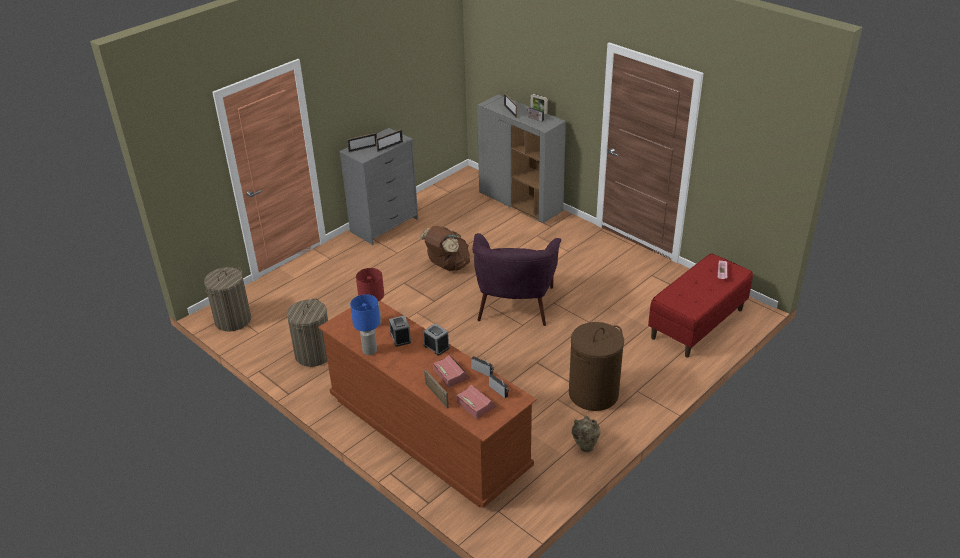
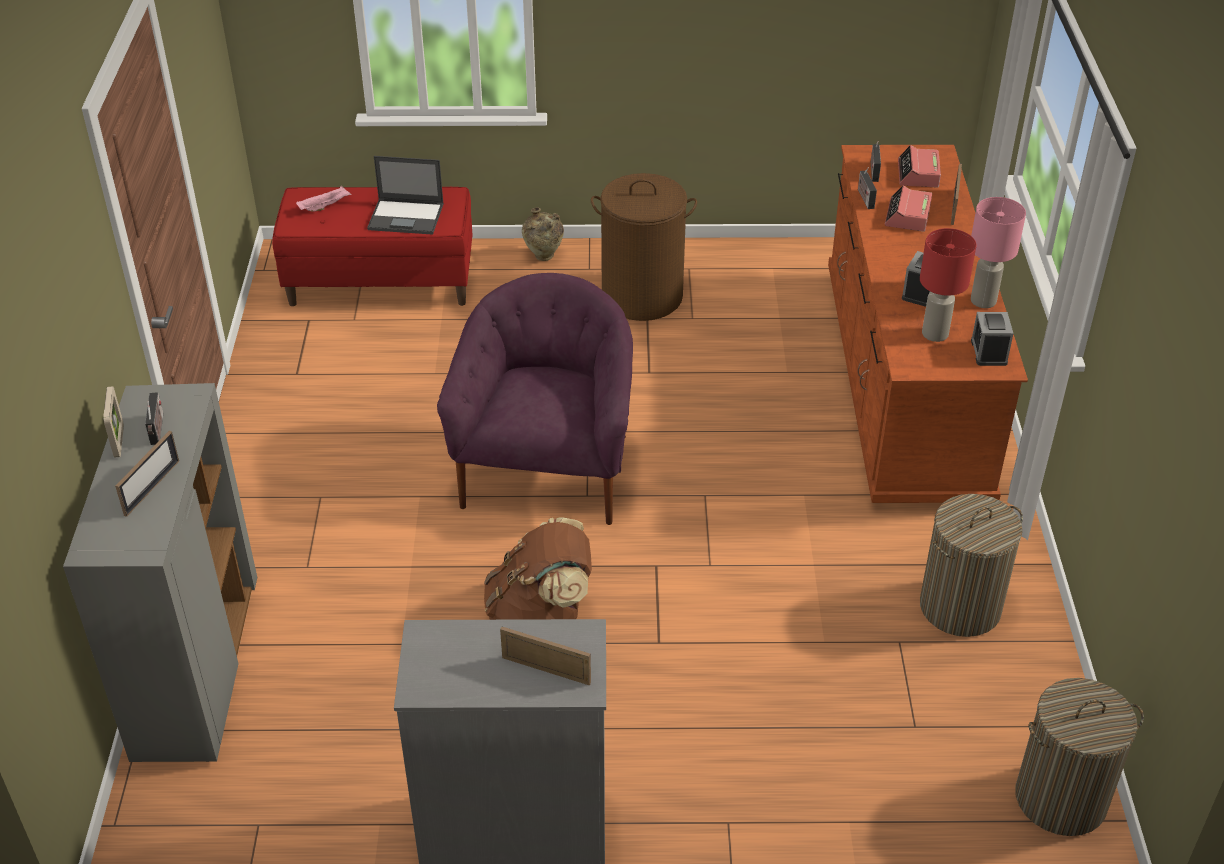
camera: 135 degrees left, 5 degrees up
blue table lamp [350,294,380,355] -> pink table lamp [971,197,1026,308]
picture frame [376,129,403,152] -> none
alarm clock [423,323,450,356] -> alarm clock moved to [971,312,1014,366]
purple armchair [472,233,561,326] -> purple armchair turned 45 degrees counterclockwise [437,273,633,525]
beige vase [572,415,600,452] -> beige vase moved to [522,207,564,261]
none -> laptop [367,156,444,235]

